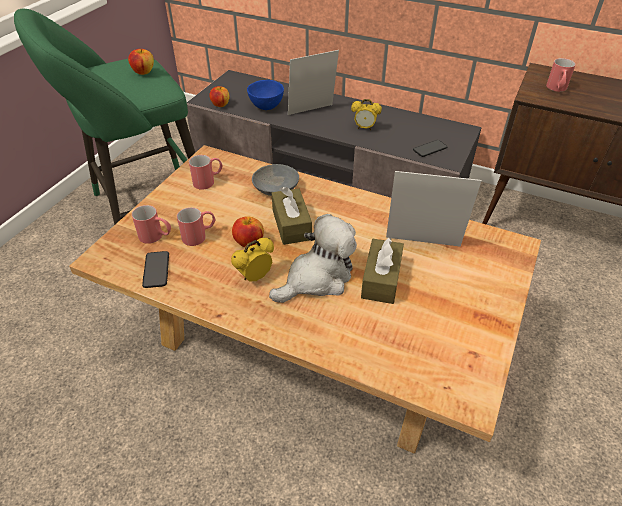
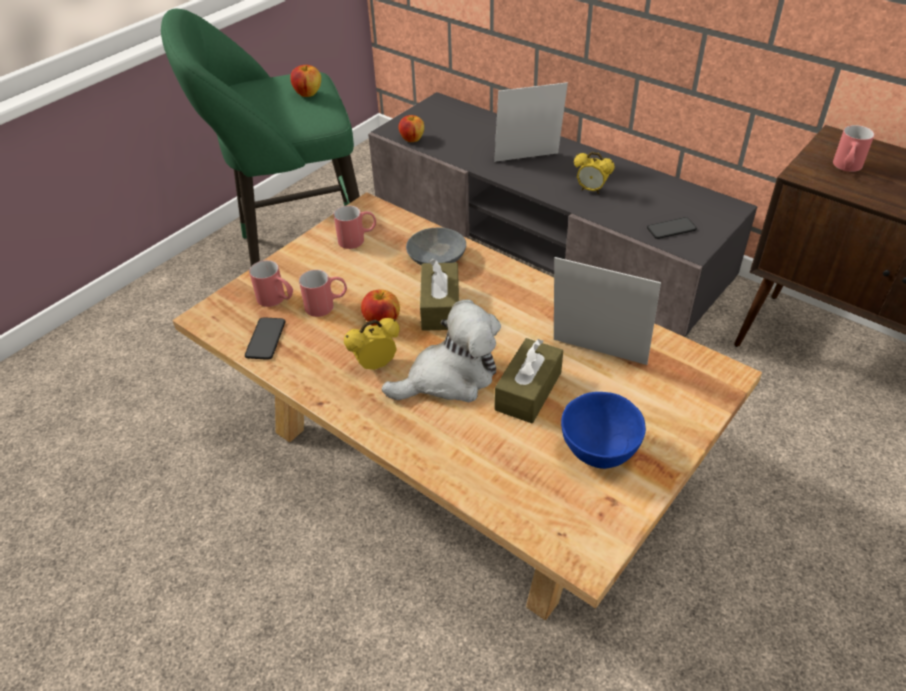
camera: 15 degrees right, 0 degrees up
blue bowl [247,80,284,110] -> blue bowl moved to [561,392,646,469]

